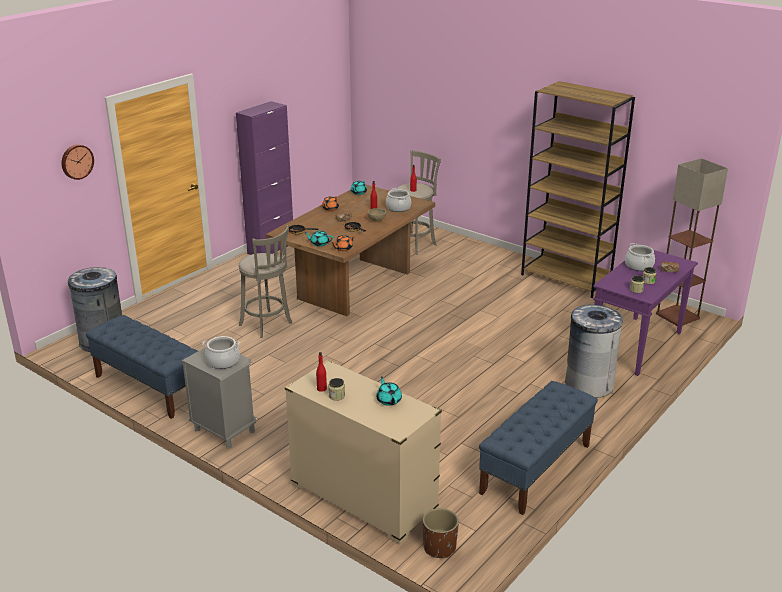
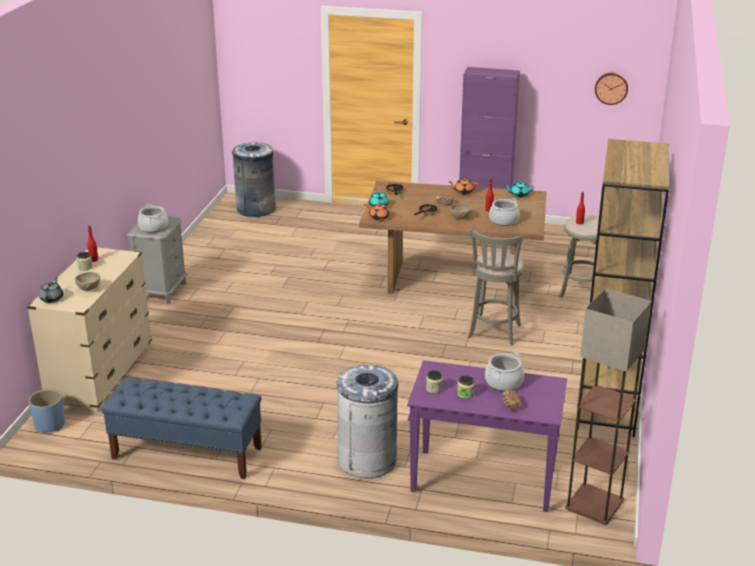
camera: 65 degrees right, 0 degrees up
wall clock [62,144,94,180] -> wall clock moved to [595,73,628,105]
blue bench [86,315,198,419] -> none
grey stool [239,225,292,338] -> grey stool moved to [468,228,524,345]
turquoise teapot [376,376,402,406] -> beige bowl [75,272,100,291]
brown planter [423,508,459,558] -> blue planter [29,389,65,432]
none -> grey teapot [39,277,63,303]

